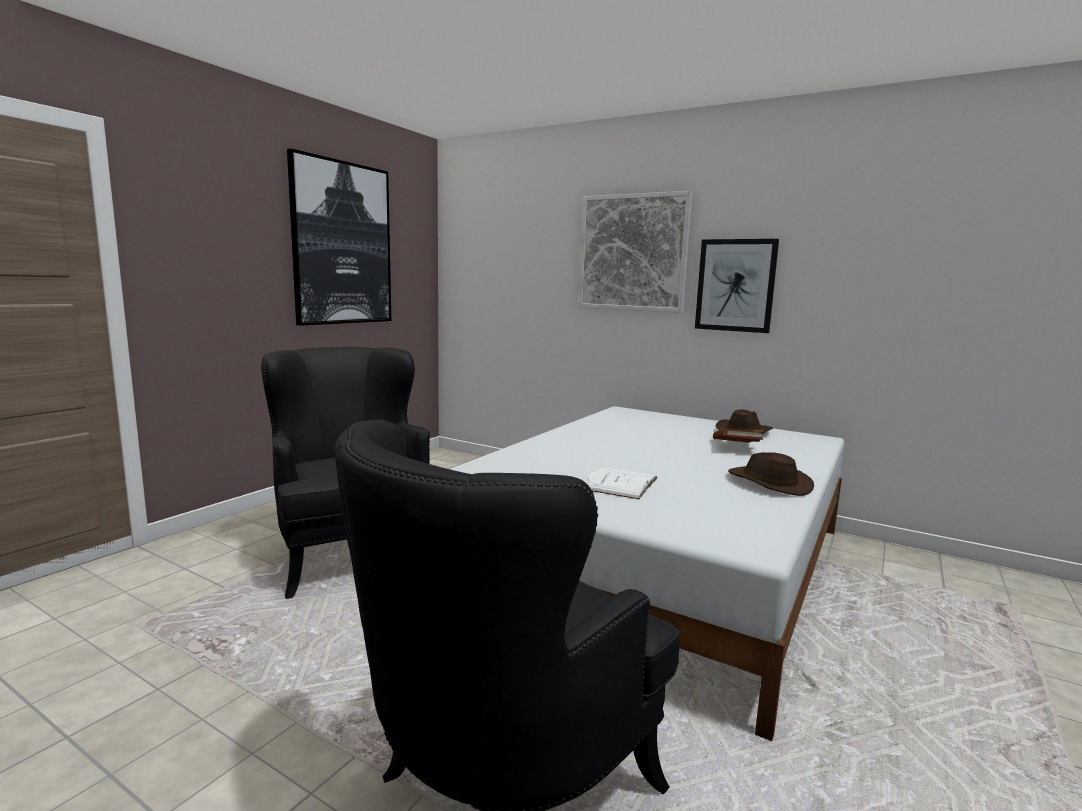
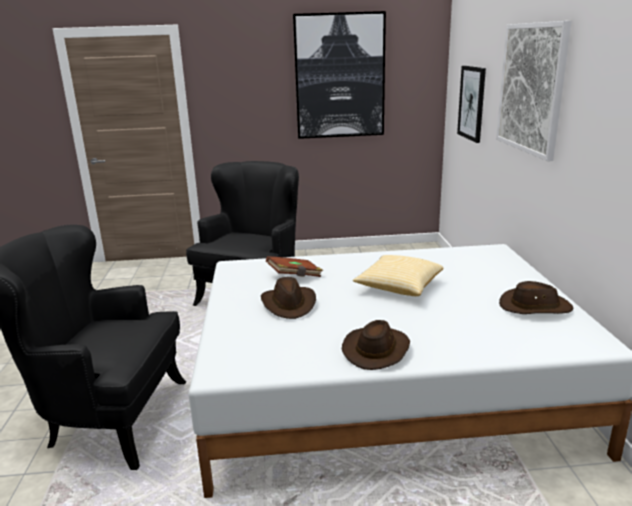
camera: 55 degrees right, 10 degrees up
white book [585,467,658,499] -> brown hat [261,277,316,319]
picture [695,239,779,333] -> picture moved to [457,66,486,143]
brown book [713,429,764,443] -> brown book moved to [266,256,323,277]
none -> pillow [353,255,443,296]

